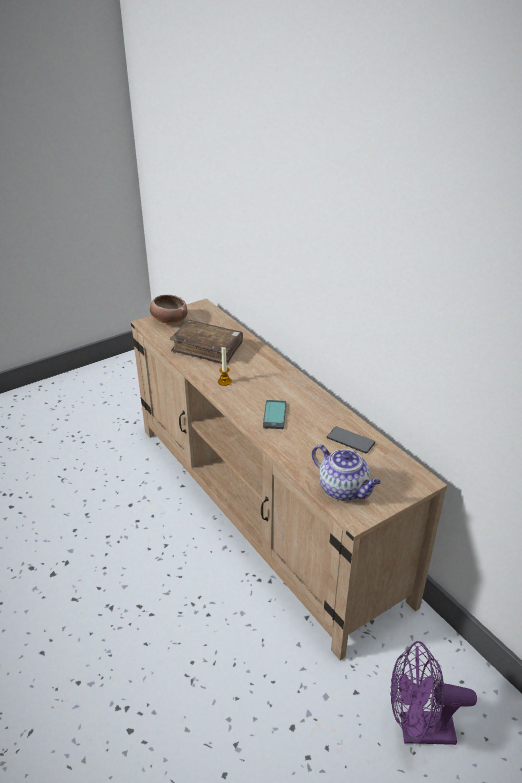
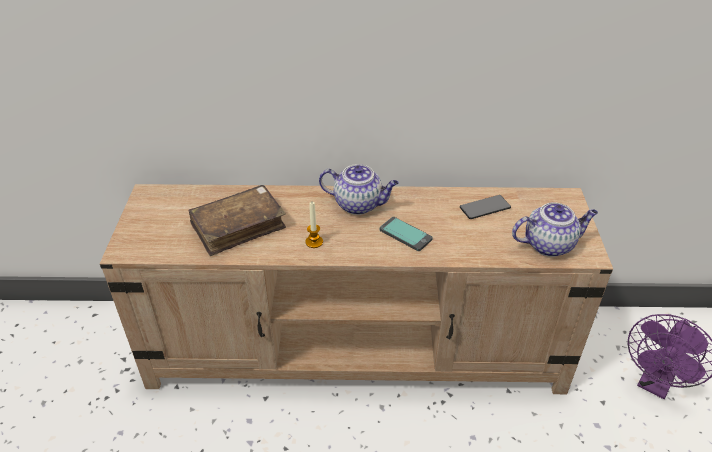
camera: 55 degrees left, 5 degrees up
bowl [150,295,187,324] -> none
none -> teapot [319,164,399,215]

